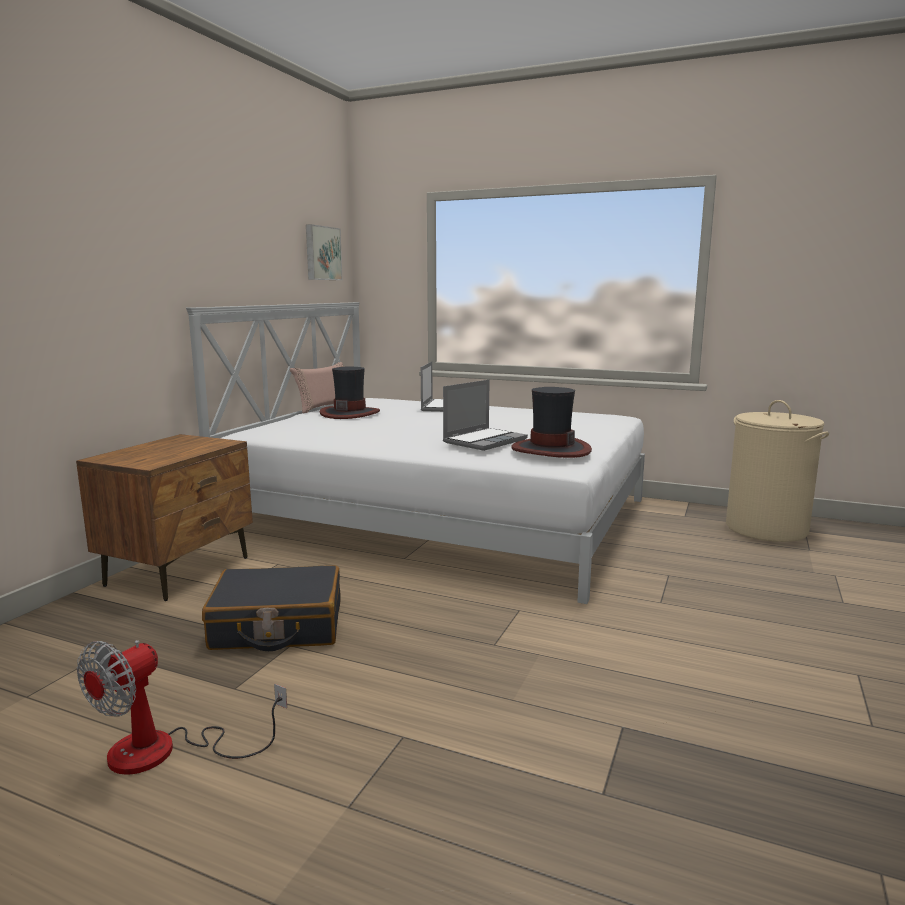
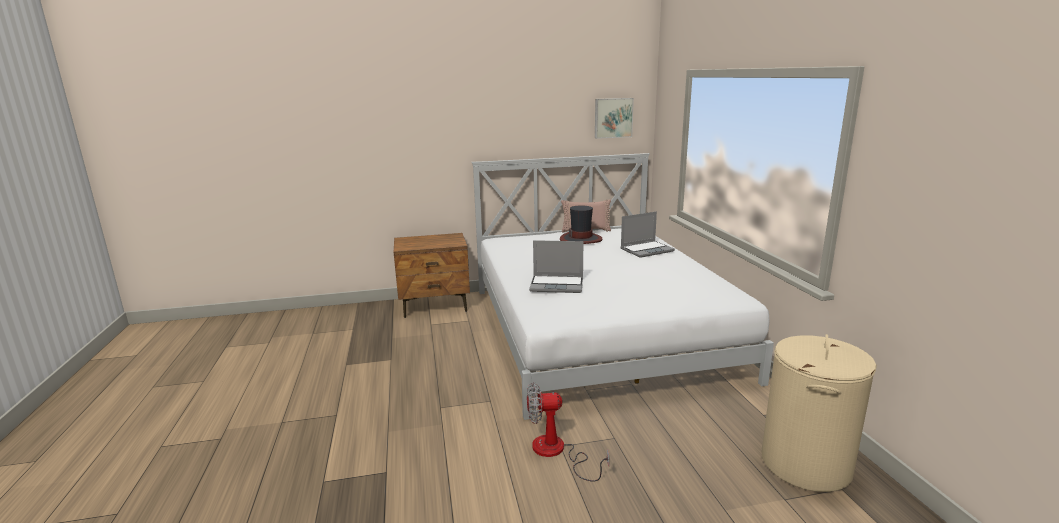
camera: 55 degrees right, 5 degrees up
fan [77,640,287,775] -> fan moved to [527,382,610,482]
black suitcase [202,565,340,651] -> none
hat [511,387,592,458] -> none

